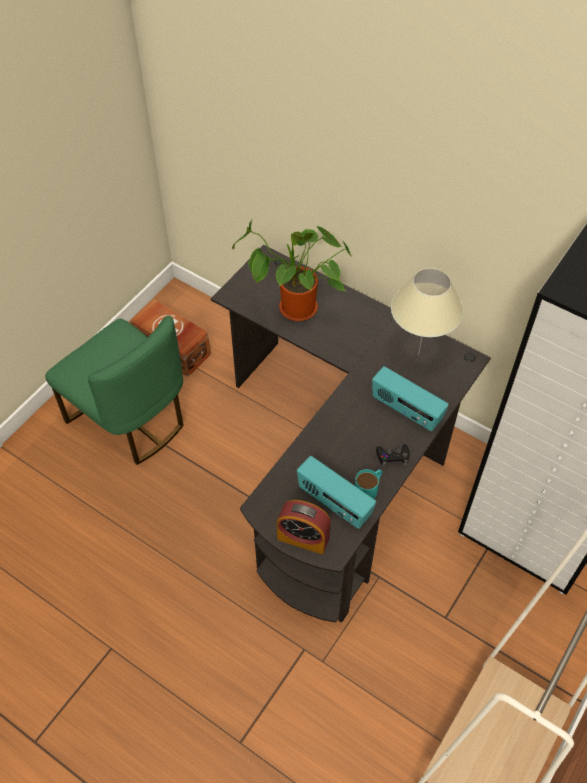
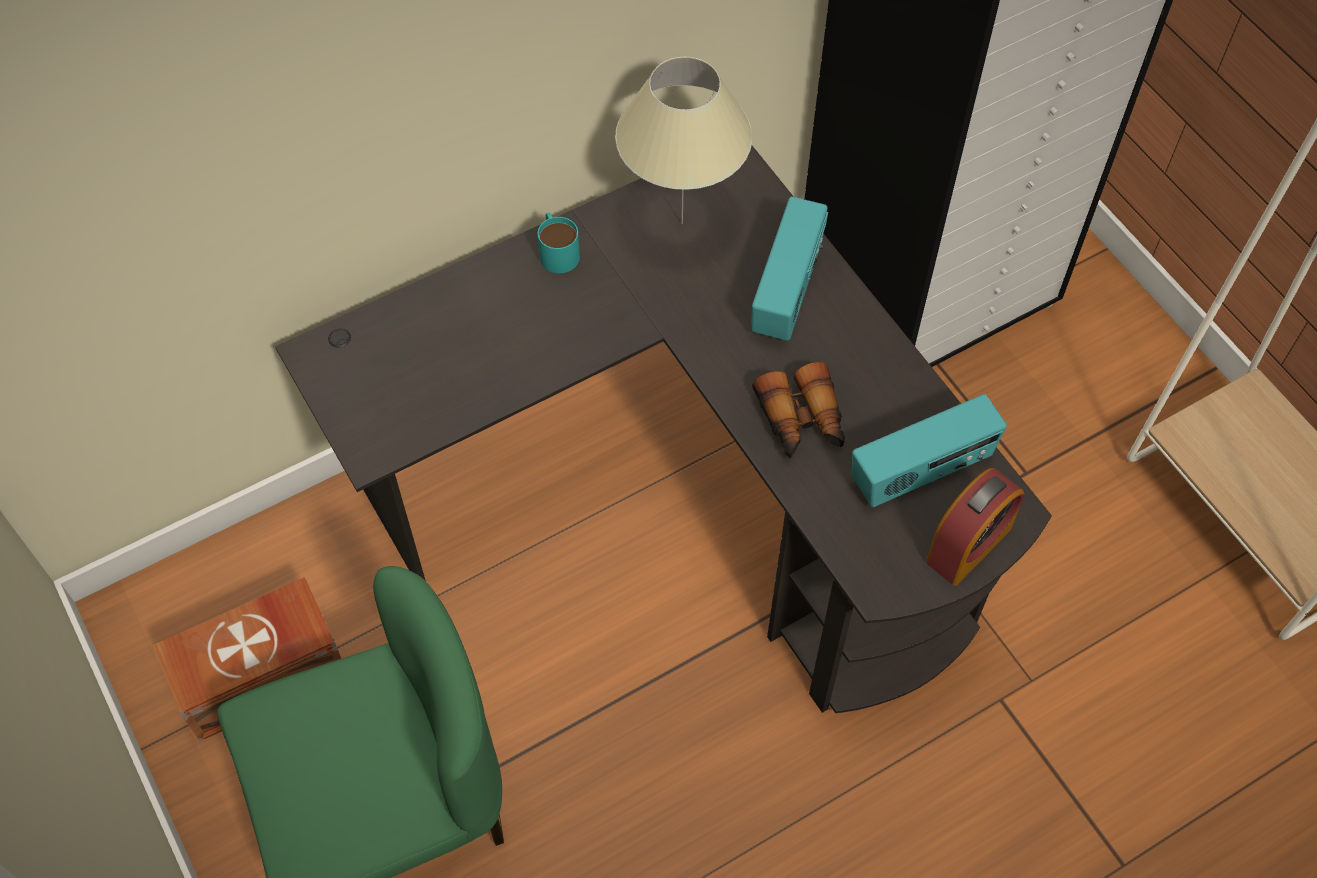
camera: 65 degrees left, 5 degrees up
potted plant [232,220,352,321] -> none
turquoise mug [355,469,382,499] -> turquoise mug moved to [538,212,580,273]
radio [372,366,449,431] -> radio turned 45 degrees counterclockwise [751,197,828,341]
black game controller [376,444,410,466] -> none
none -> binoculars [752,362,845,459]

